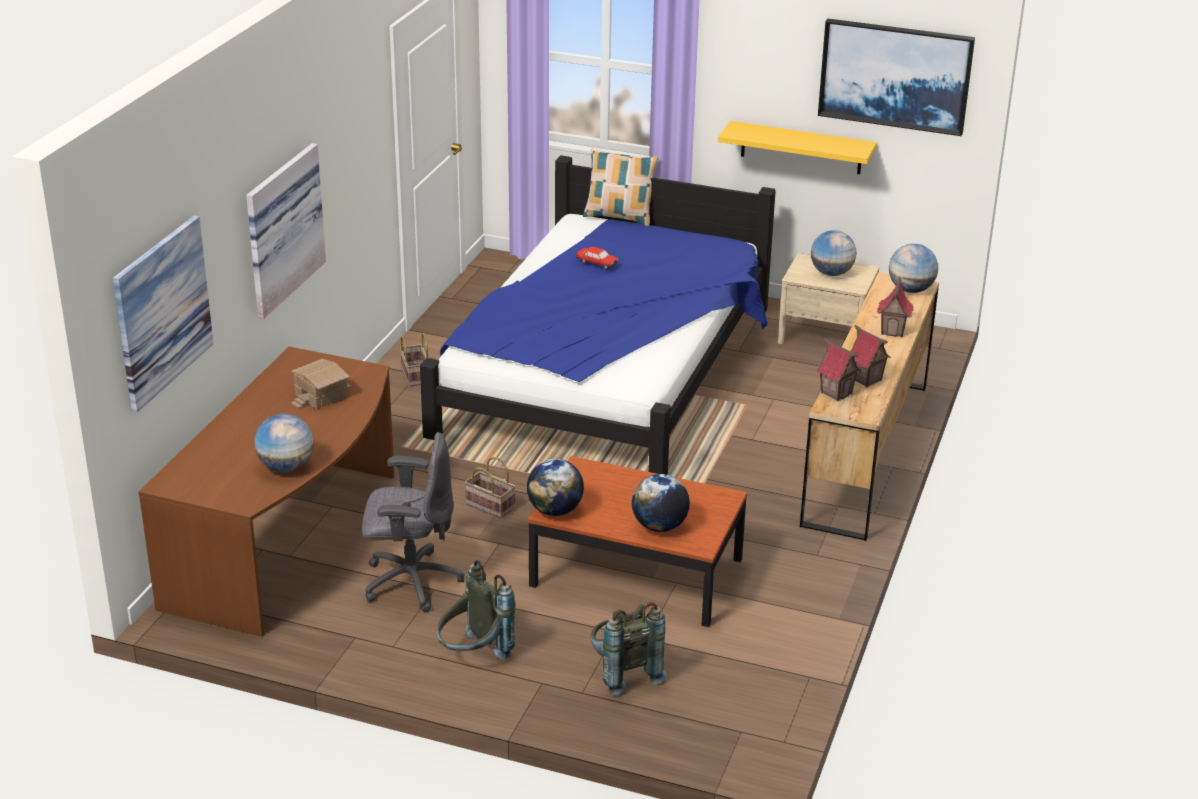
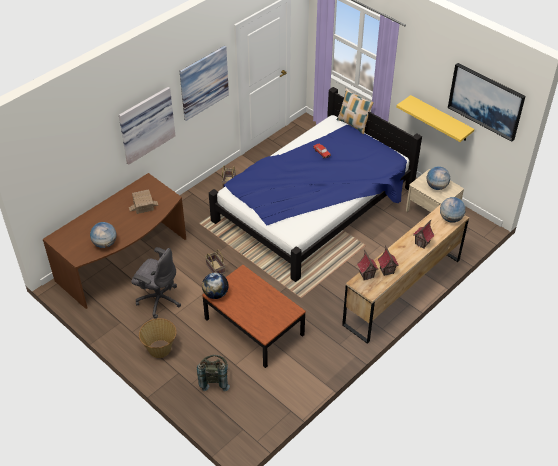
camera: 25 degrees right, 15 degrees up
picture [113,216,214,413] -> picture moved to [180,46,229,121]
grey backpack [437,560,515,659] -> basket [139,318,177,358]
globe [632,474,690,532] -> none

